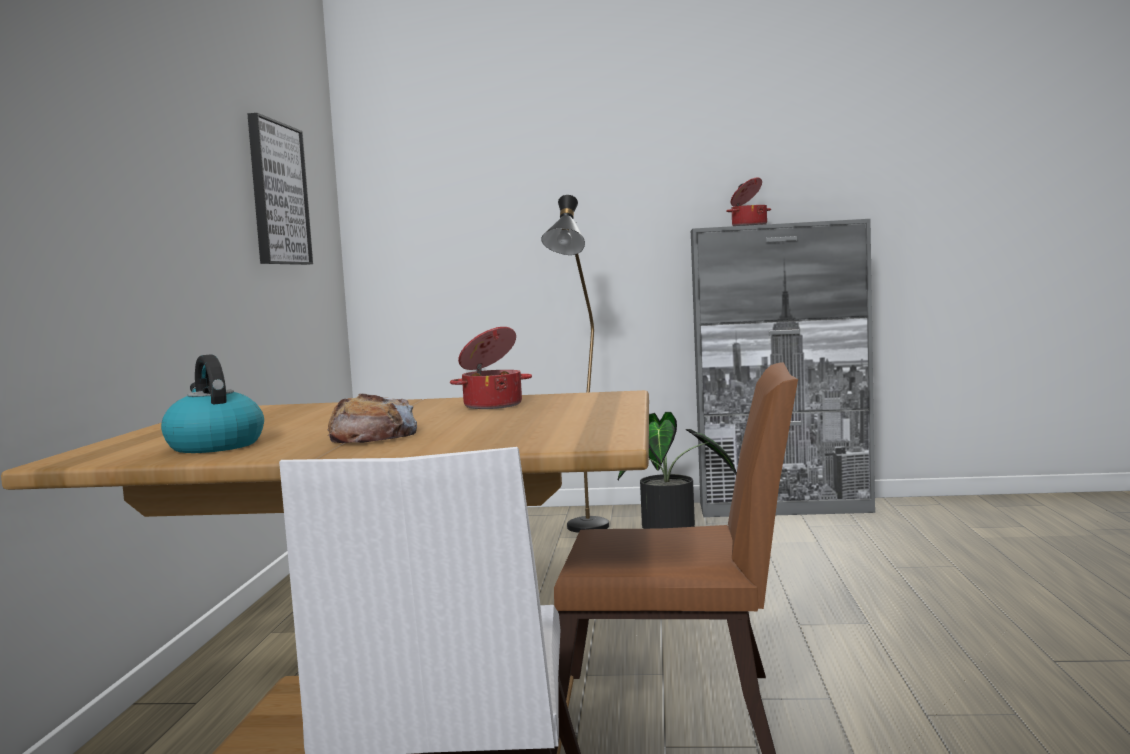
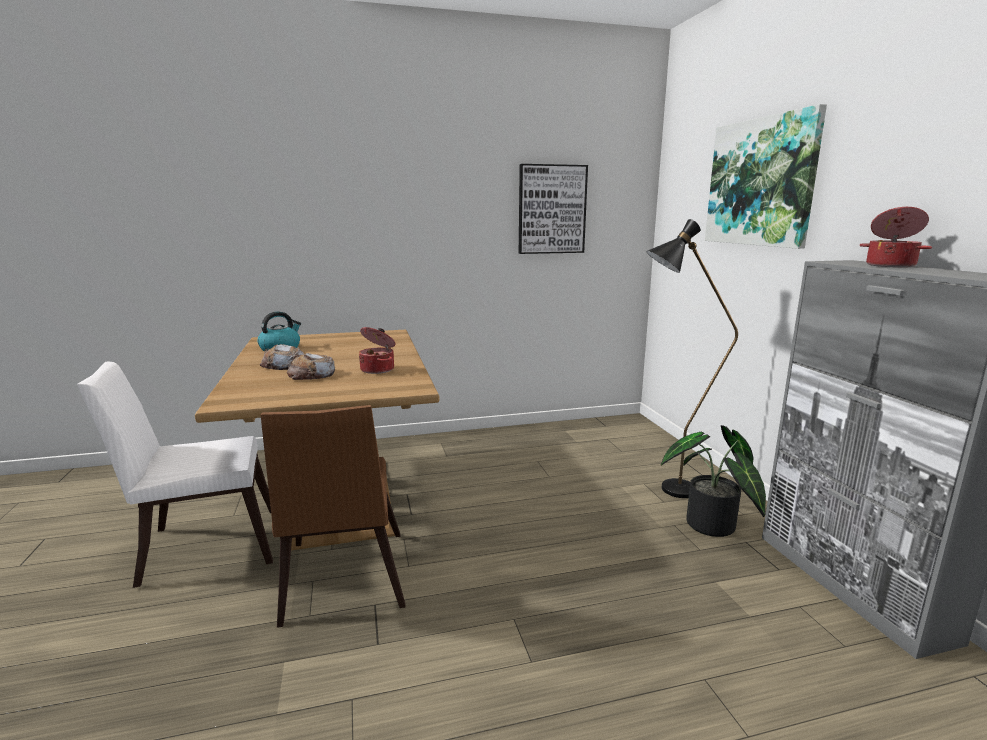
camera: 70 degrees right, 10 degrees up
none -> bread [287,353,335,380]
none -> picture [705,104,827,249]

